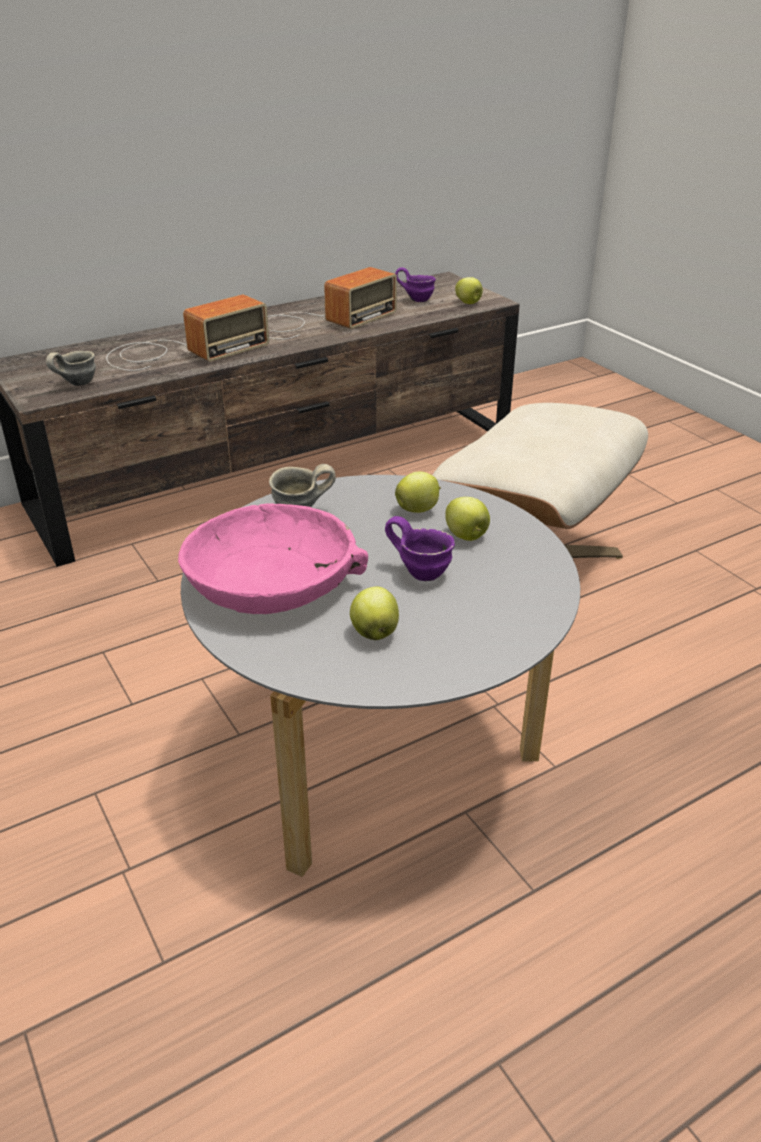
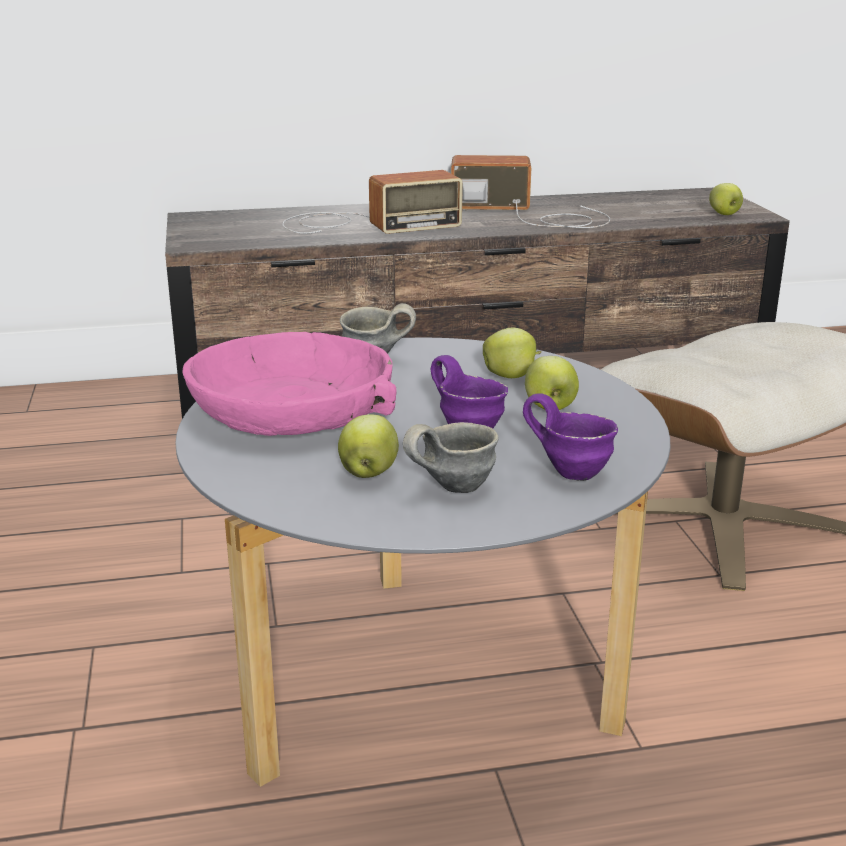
camera: 20 degrees right, 10 degrees down
grey mug [46,351,96,386] -> grey mug moved to [403,422,499,493]
radio [268,267,397,340] -> radio turned 150 degrees counterclockwise [451,155,610,228]
purple mug [395,267,436,302] -> purple mug moved to [523,393,618,481]

